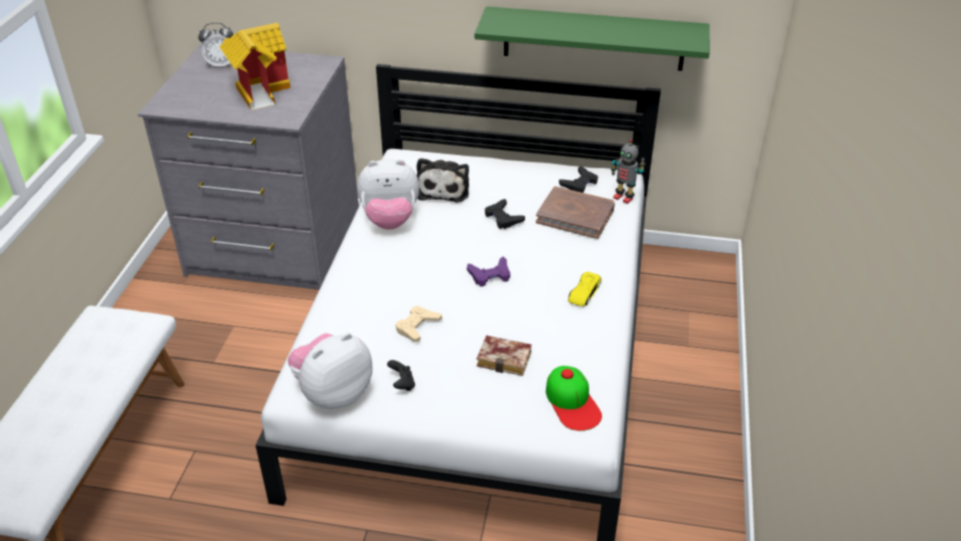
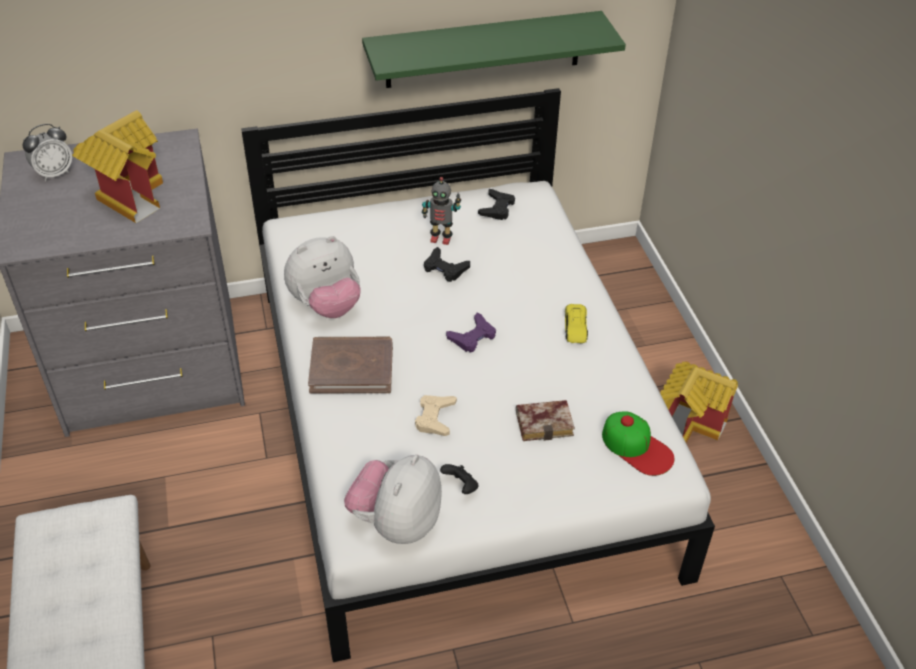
camera: 25 degrees left, 5 degrees up
plush toy [417,158,469,203] -> none
brown book [536,186,615,239] -> brown book moved to [308,337,393,394]
toy robot [611,139,646,204] -> toy robot moved to [422,177,461,245]
none -> toy house [660,361,738,443]

